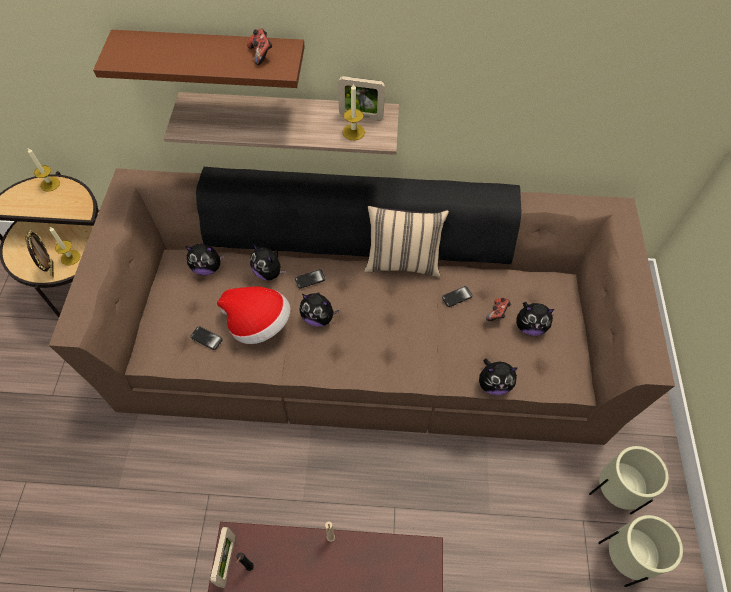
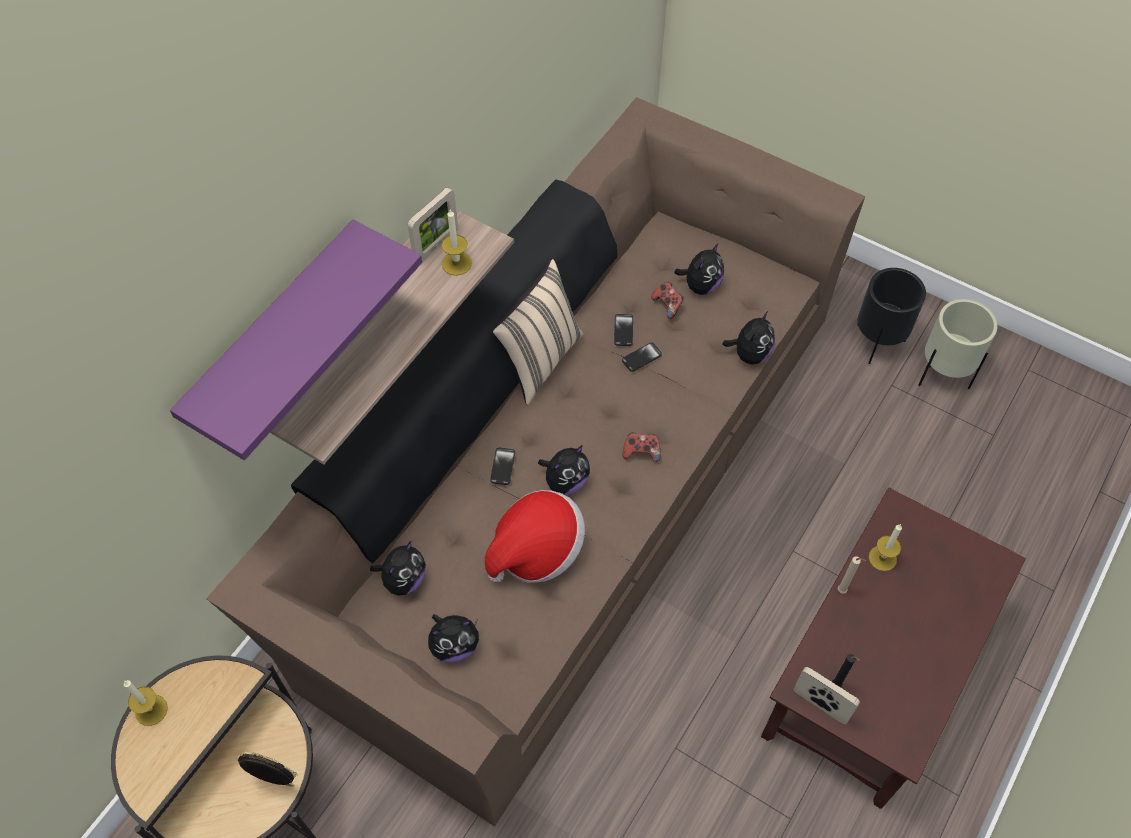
camera: 60 degrees left, 0 degrees up
candle [50,227,80,266] -> candle moved to [869,524,902,571]
brown shelf [93,30,305,88] -> purple shelf [170,220,422,460]
phone [190,326,223,350] -> phone moved to [622,342,662,372]
game controller [247,29,273,65] -> game controller moved to [622,432,660,462]
plush toy [250,244,286,281] -> plush toy moved to [428,614,479,663]
beige planter [589,446,669,514] -> black planter [857,268,926,364]

